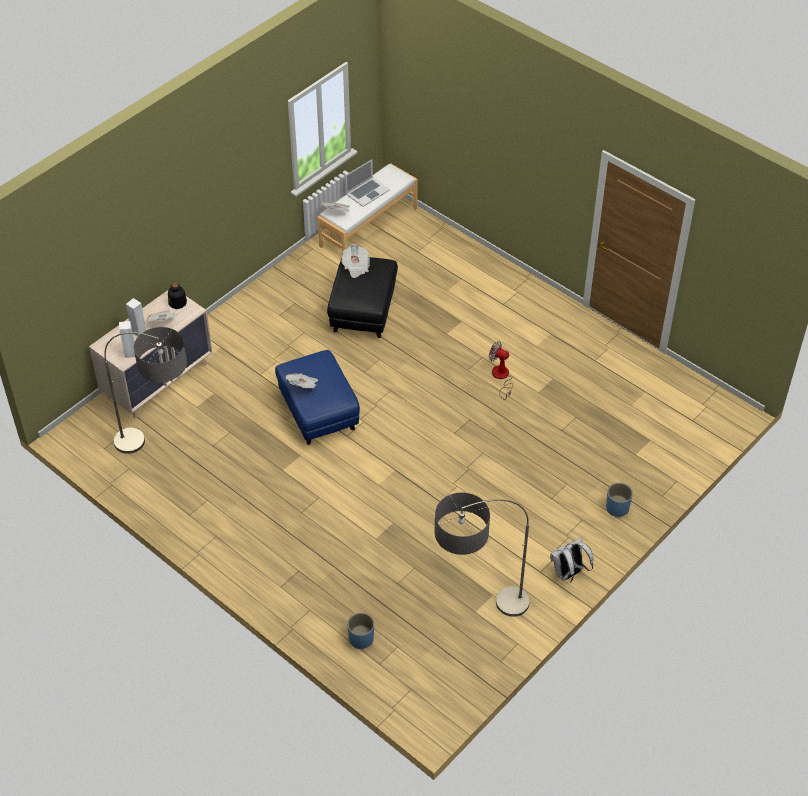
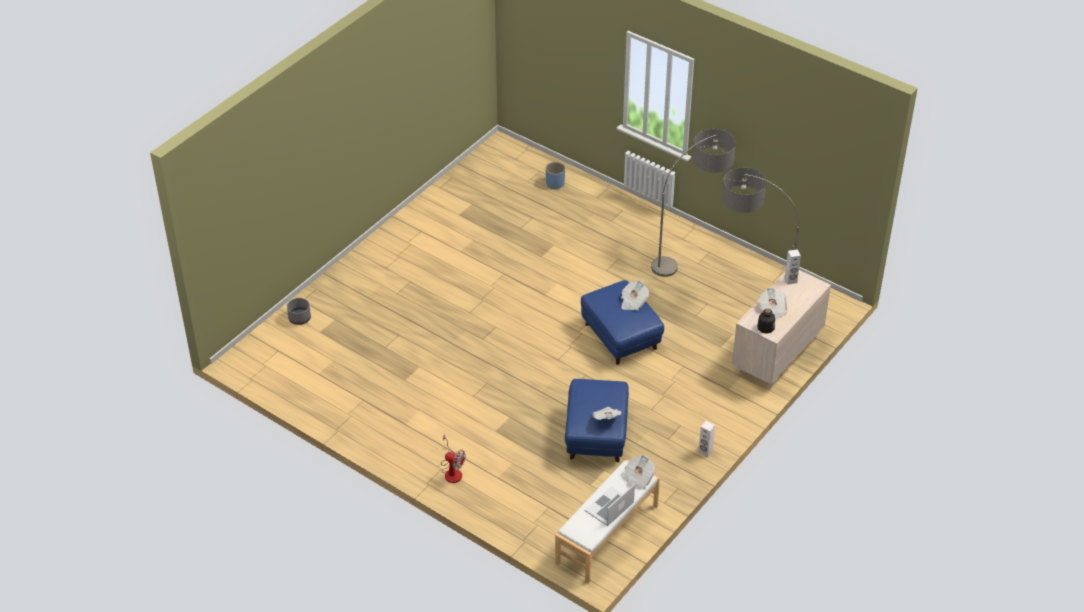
camera: 175 degrees right, 5 degrees down
white speaker [126,298,146,336] -> white speaker moved to [698,421,715,457]
black ottoman [327,257,398,338] -> blue ottoman [565,379,629,462]
floor lamp [435,492,530,617] -> floor lamp moved to [651,129,736,277]
fan [489,341,513,400] -> fan moved to [441,434,466,483]
white backpack [550,537,593,583] -> none
blue planter [606,483,633,517] -> none
none -> grey planter [287,298,311,325]

